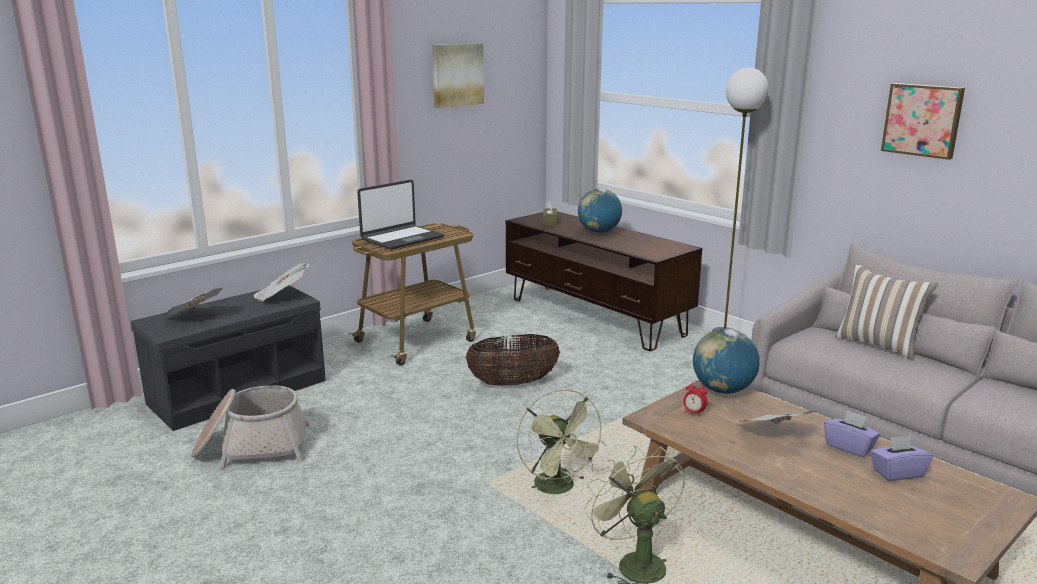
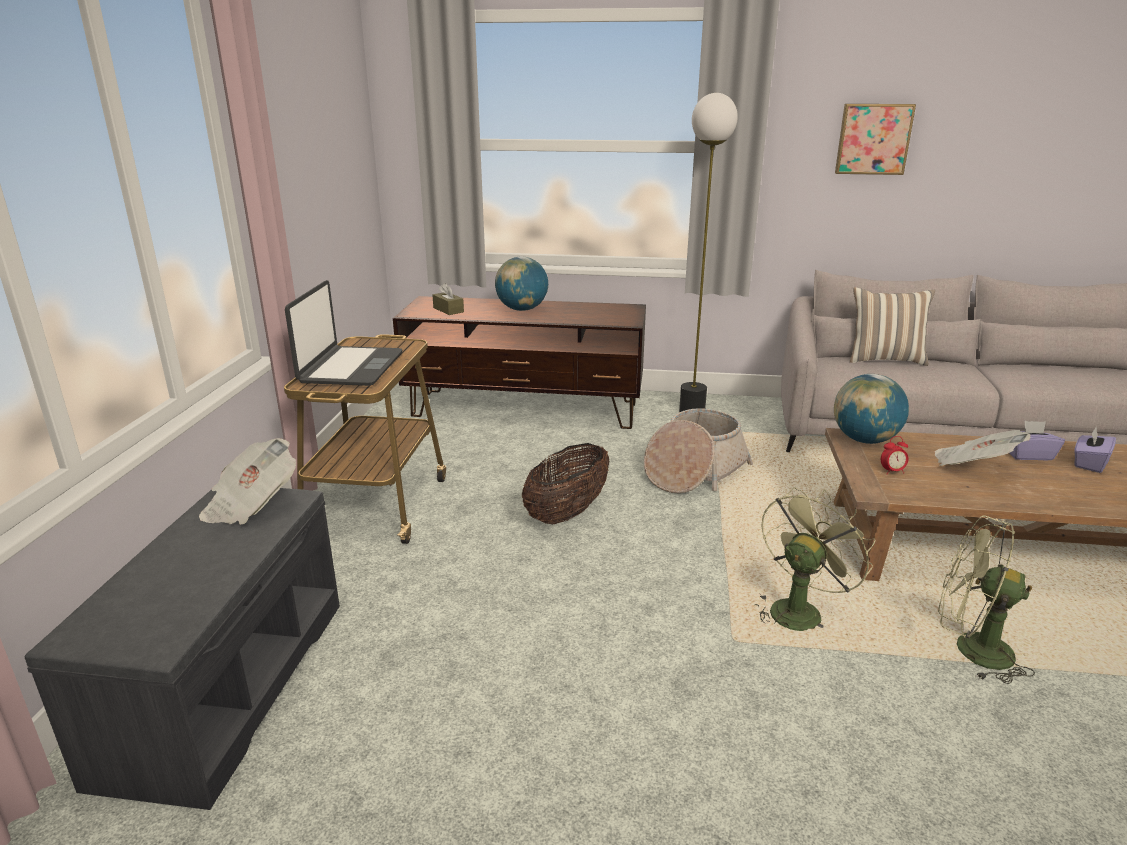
camera: 40 degrees left, 5 degrees up
newspaper [163,288,223,317] -> none
basket [191,385,309,468] -> basket moved to [644,408,753,493]
picture [432,43,484,108] -> none
green fan [516,389,607,494] -> green fan turned 75 degrees counterclockwise [755,487,875,631]

